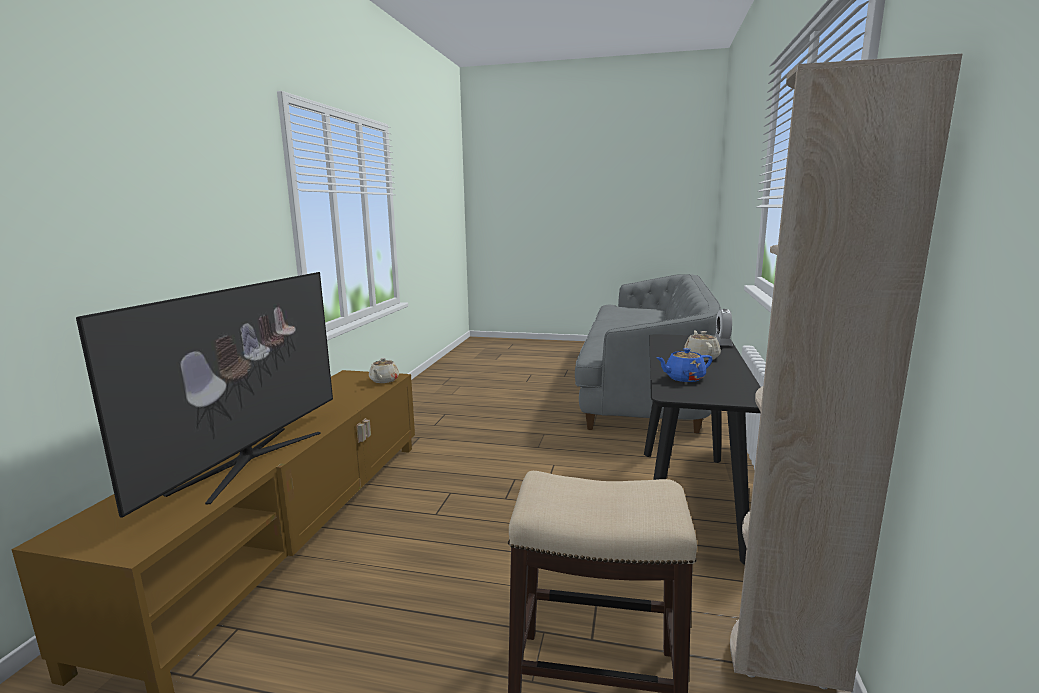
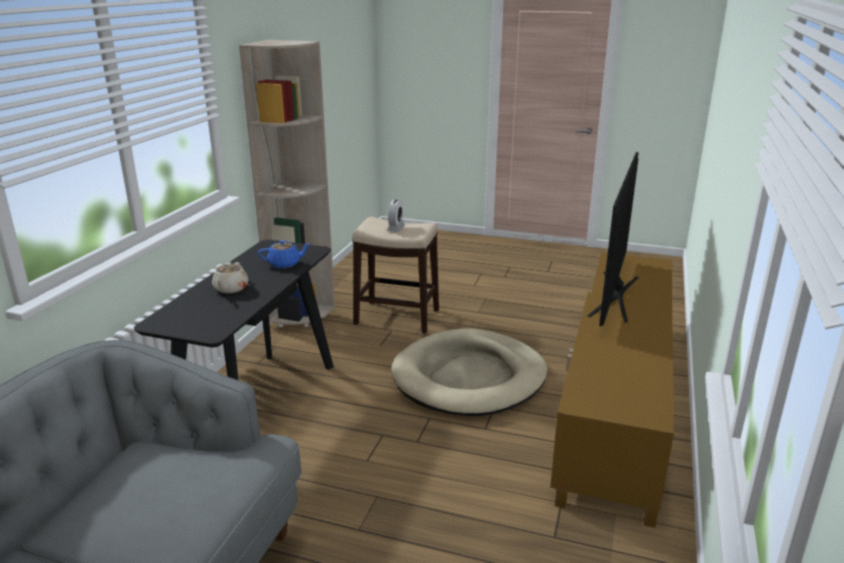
camera: 175 degrees left, 10 degrees up
beige teapot [369,358,399,383] -> none
alarm clock [715,309,733,346] -> alarm clock moved to [387,200,405,232]
none -> beige dog bed [391,328,547,416]

